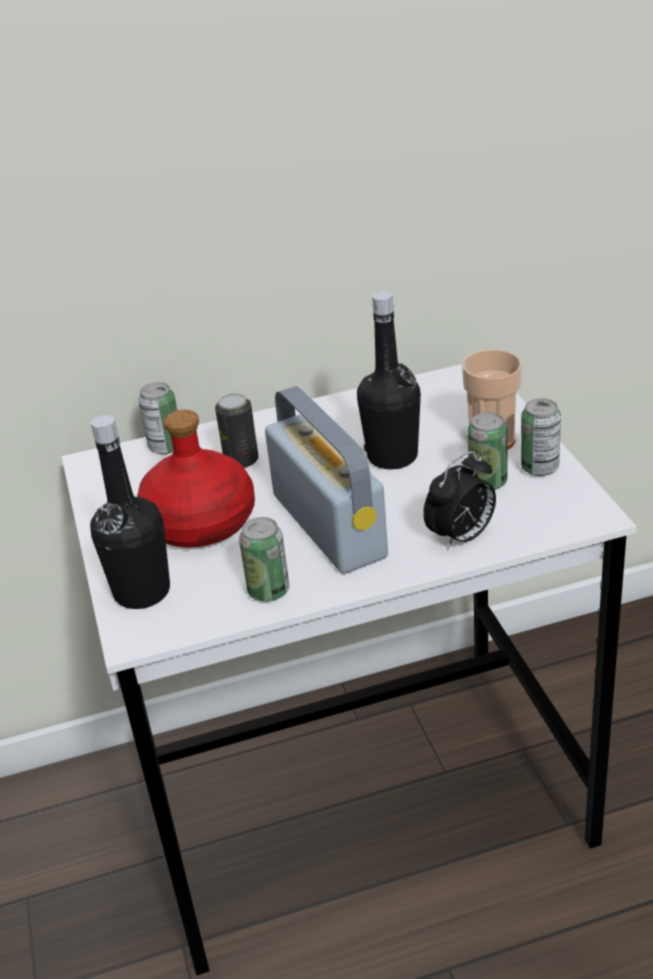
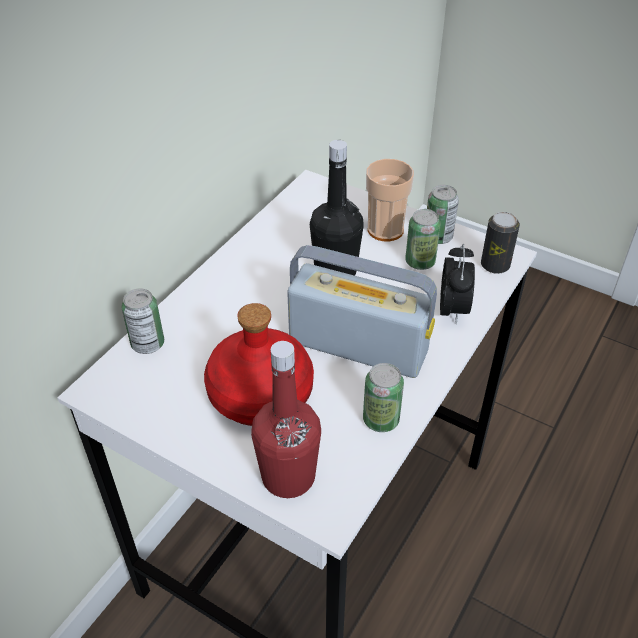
camera: 45 degrees left, 10 degrees up
black bottle [90,415,170,609] -> red bottle [251,341,321,498]
can [215,394,259,468] -> can moved to [481,212,520,274]

